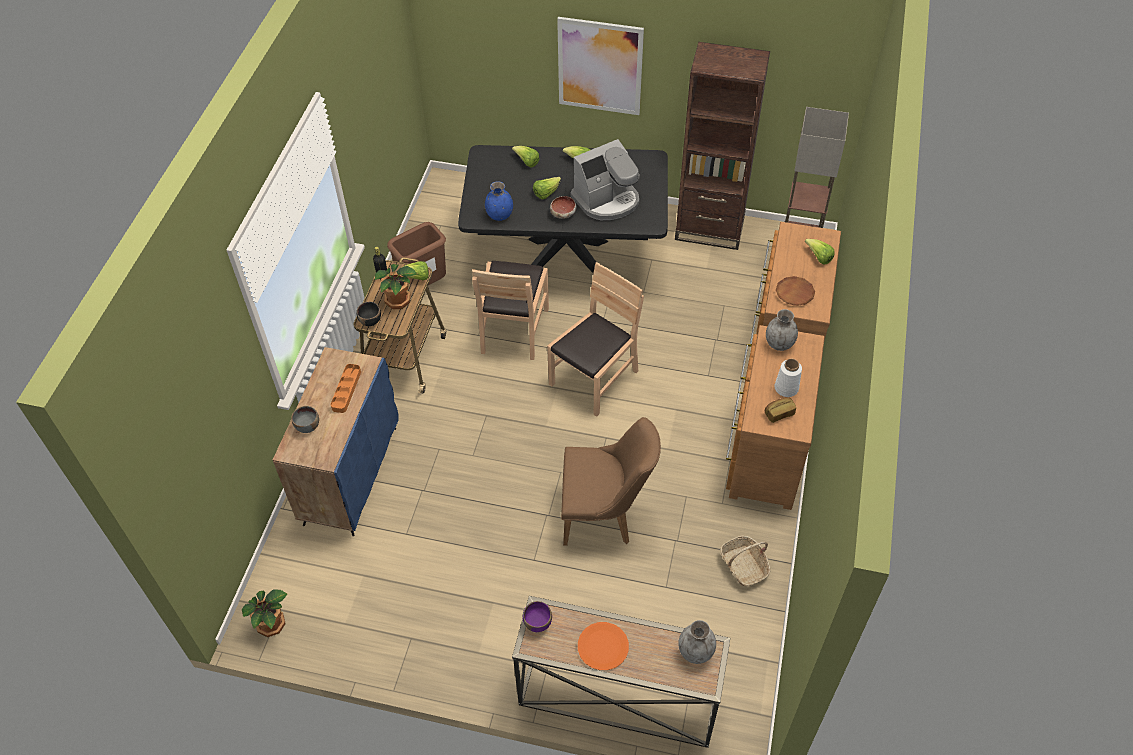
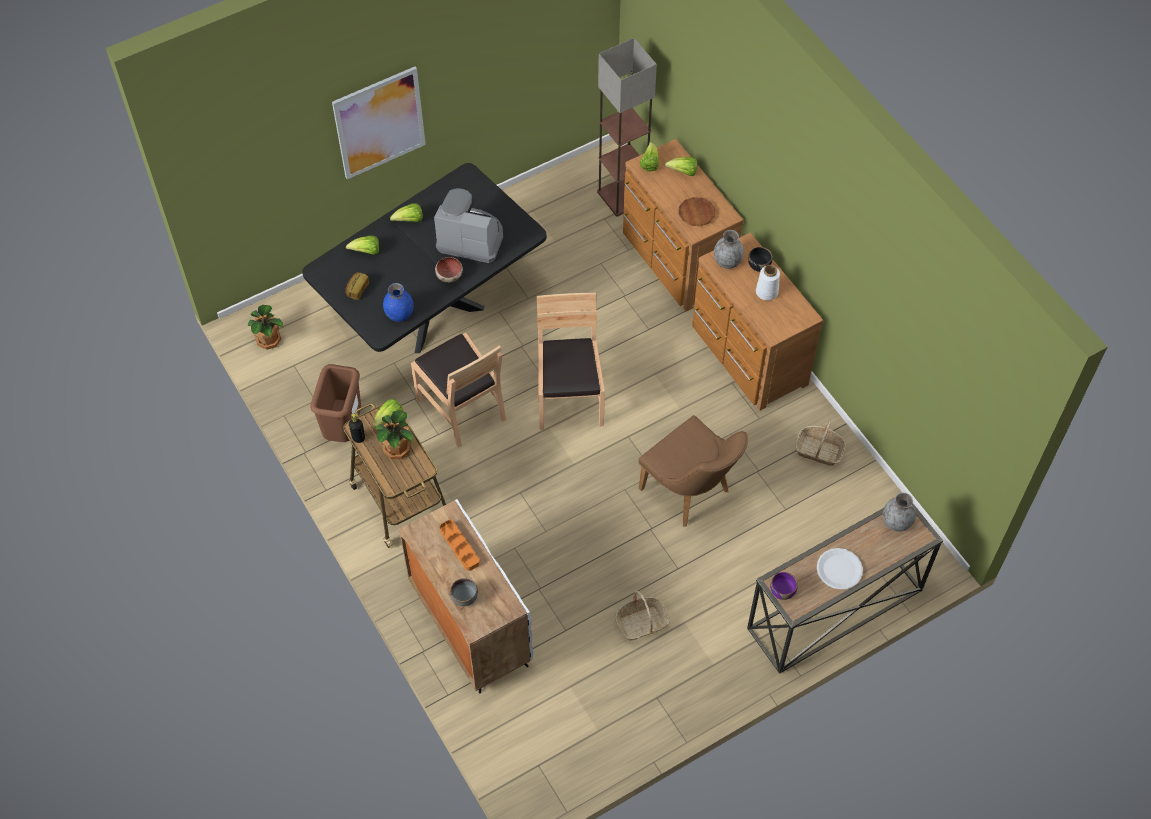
camera: 45 degrees left, 5 degrees up
potted plant [242,589,287,637] -> potted plant moved to [248,305,284,350]
blue cabinet [273,347,399,536] -> white cabinet [399,499,533,693]
black bowl [356,302,381,326] -> black bowl moved to [748,247,773,272]
lettuce [533,177,561,200] -> lettuce moved to [640,142,659,171]
brown chair [561,417,661,546] -> brown chair turned 90 degrees clockwise [639,415,748,527]
coffee machine [571,139,640,220] -> coffee machine turned 90 degrees counterclockwise [434,188,503,263]
orange plate [578,622,629,670] -> white plate [817,548,863,590]
brown bookcase [675,42,770,250] -> none
bread [765,397,796,423] -> bread moved to [345,272,369,300]
none -> basket [615,591,670,640]

